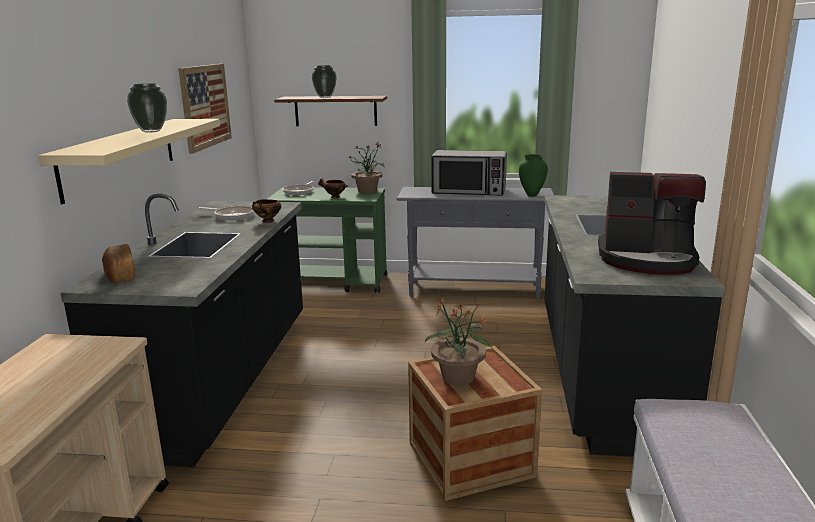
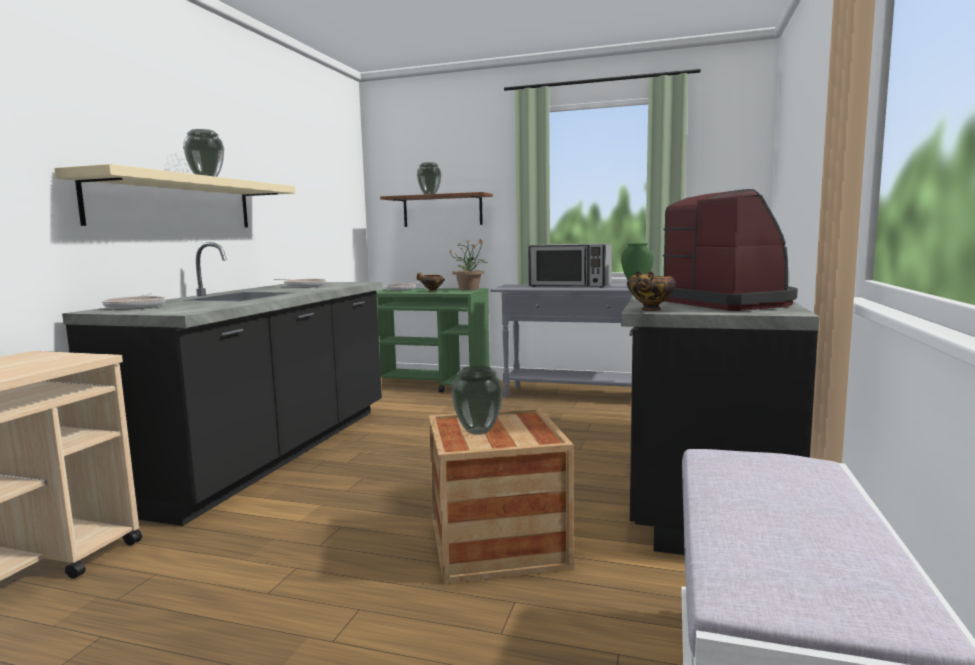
camera: 10 degrees right, 10 degrees down
bread [102,244,135,283] -> frying pan [102,293,166,310]
picture [178,64,232,154] -> none
bowl [252,199,281,223] -> bowl moved to [627,271,676,311]
potted plant [425,297,492,386] -> vase [451,366,503,435]
coffee machine [598,172,706,275] -> coffee machine turned 135 degrees counterclockwise [663,189,798,311]

